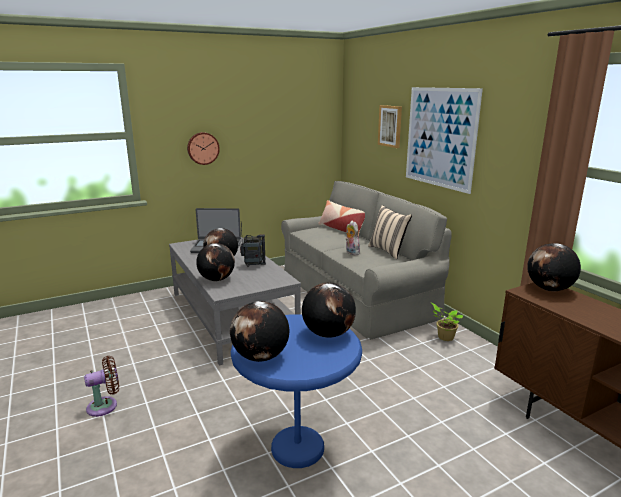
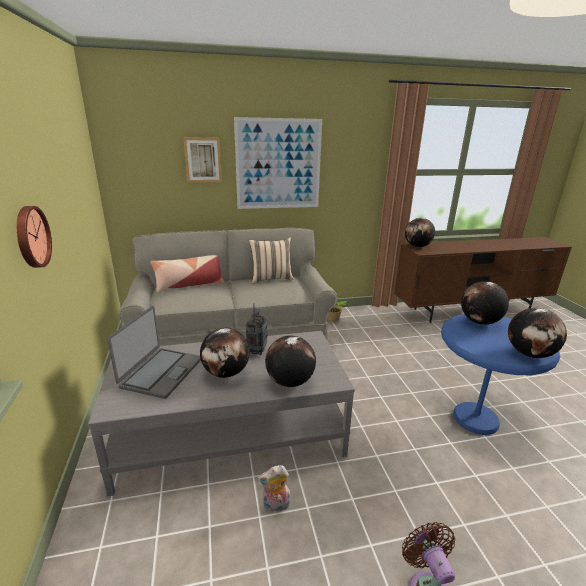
camera: 75 degrees left, 5 degrees up
plush toy [346,221,360,255] -> plush toy moved to [258,465,290,512]

